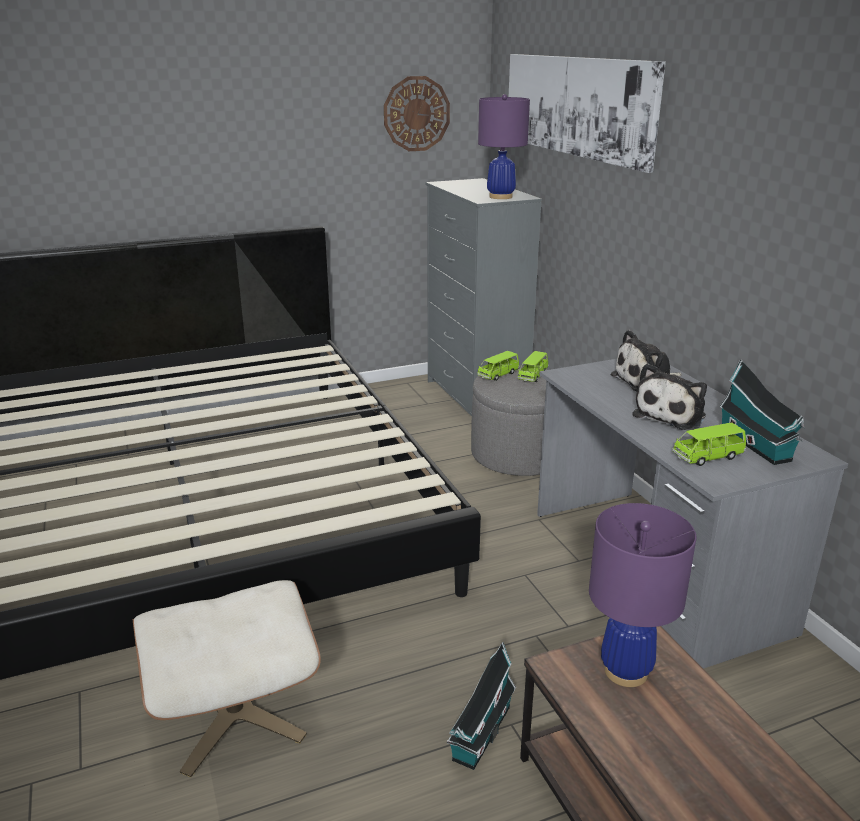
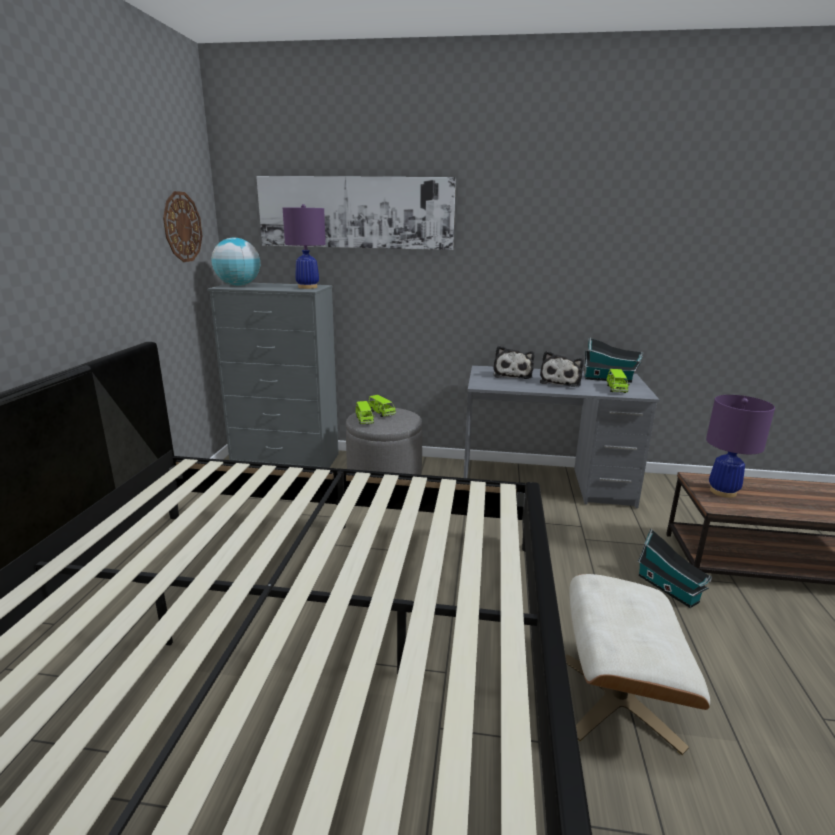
camera: 60 degrees left, 5 degrees down
plush toy [632,363,707,430] -> plush toy turned 45 degrees clockwise [540,351,584,387]
none -> globe [212,238,260,286]

